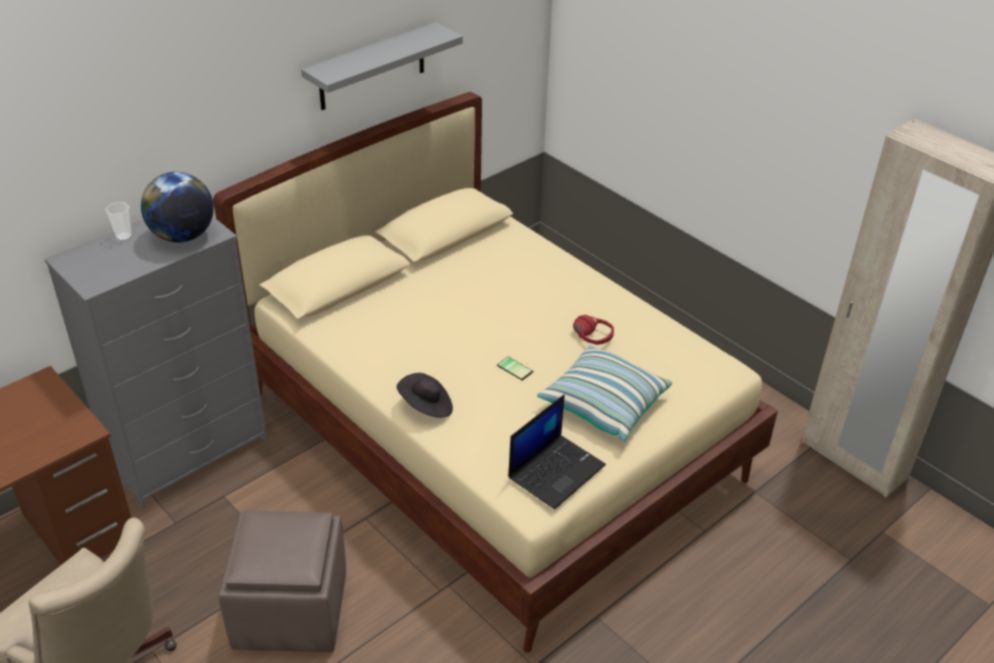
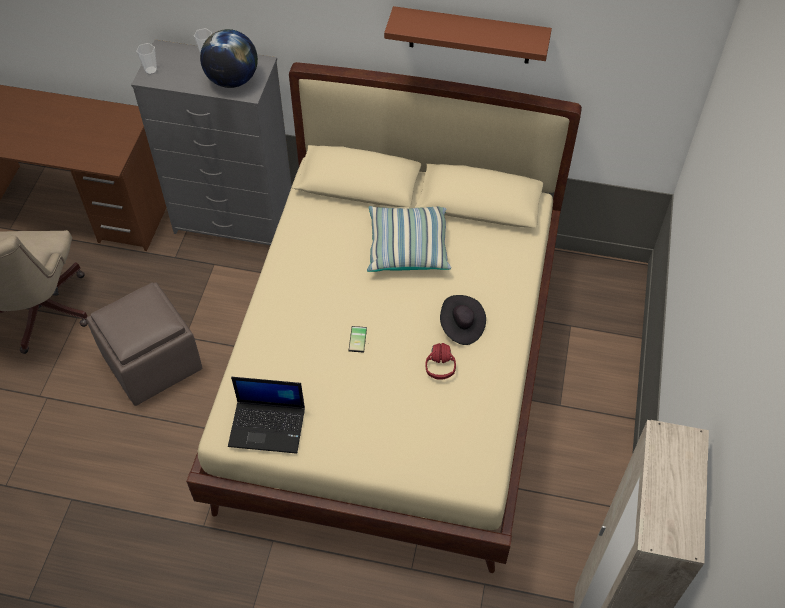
camera: 55 degrees right, 15 degrees up
grey shelf [301,22,463,110] -> brown shelf [384,6,552,64]
black hat [397,373,453,418] -> black hat moved to [440,295,486,345]
pillow [537,344,672,441] -> pillow moved to [367,206,451,272]
none -> cup [136,43,157,75]

